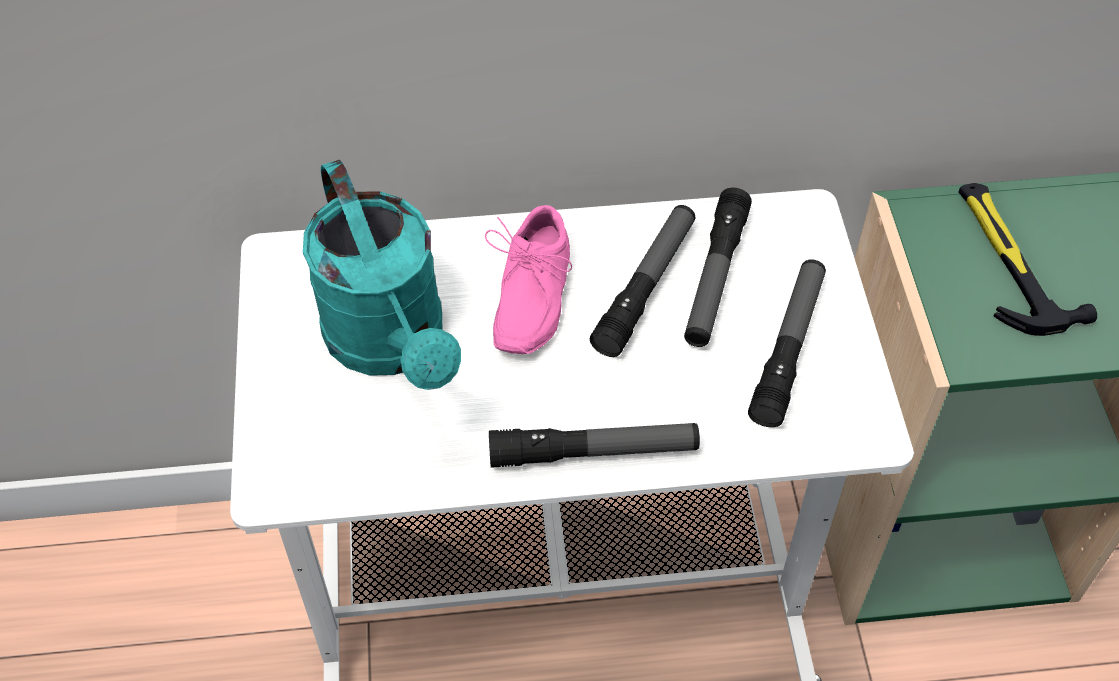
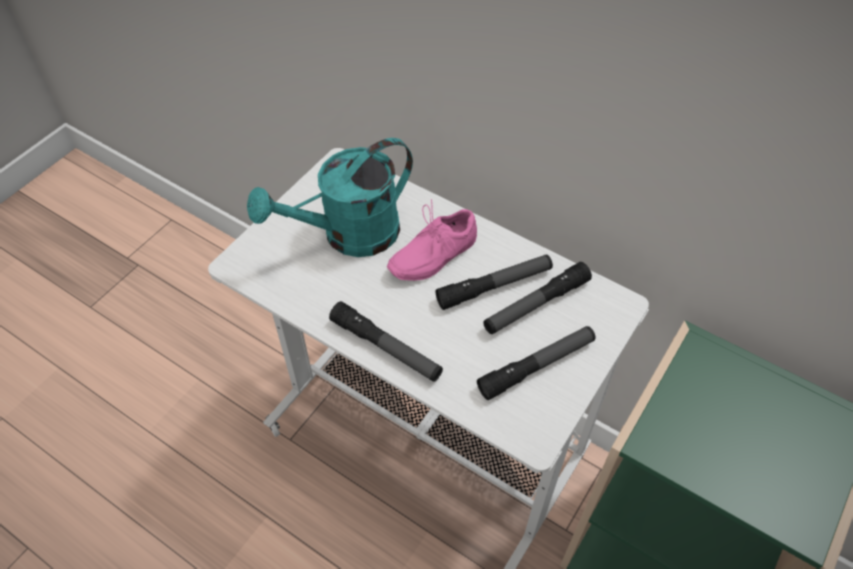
camera: 40 degrees right, 0 degrees up
turquoise watering can [303,160,461,390] -> turquoise watering can turned 45 degrees clockwise [247,138,413,257]
hammer [959,183,1097,336] -> none

